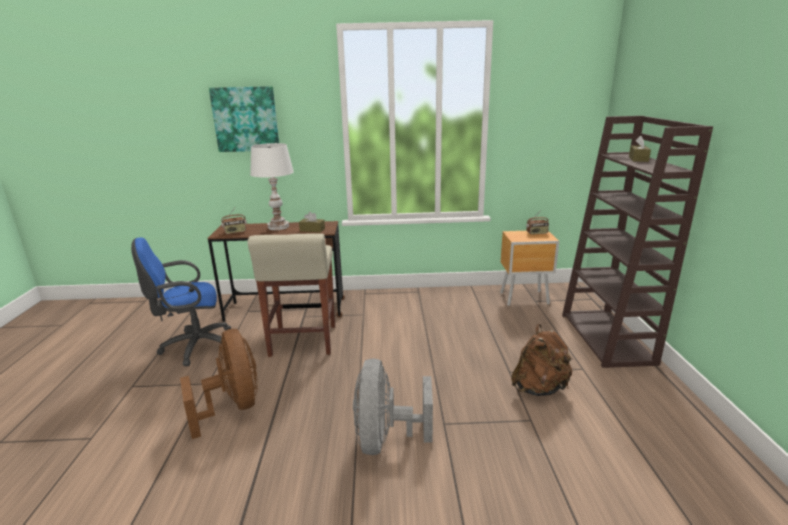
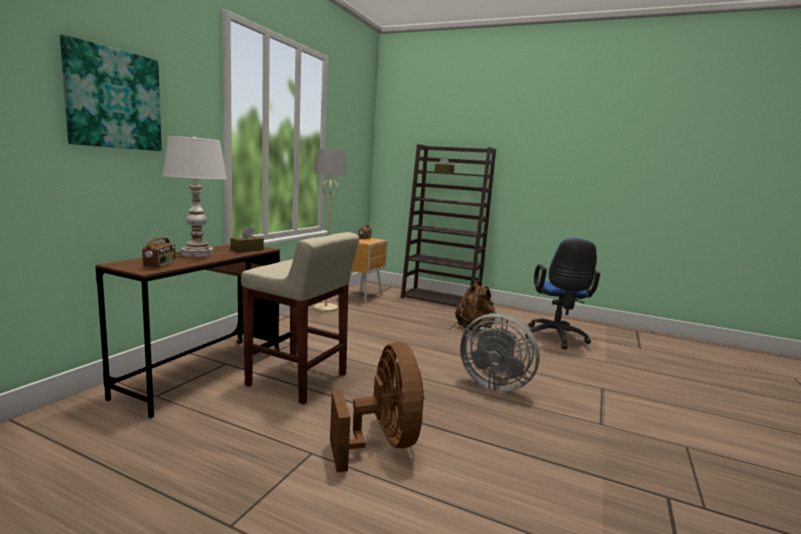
camera: 65 degrees left, 10 degrees down
blue office chair [131,237,231,366] -> blue office chair moved to [525,238,600,349]
brown fan [180,329,258,439] -> brown fan turned 75 degrees clockwise [330,342,424,472]
none -> beige floor lamp [314,148,347,312]

